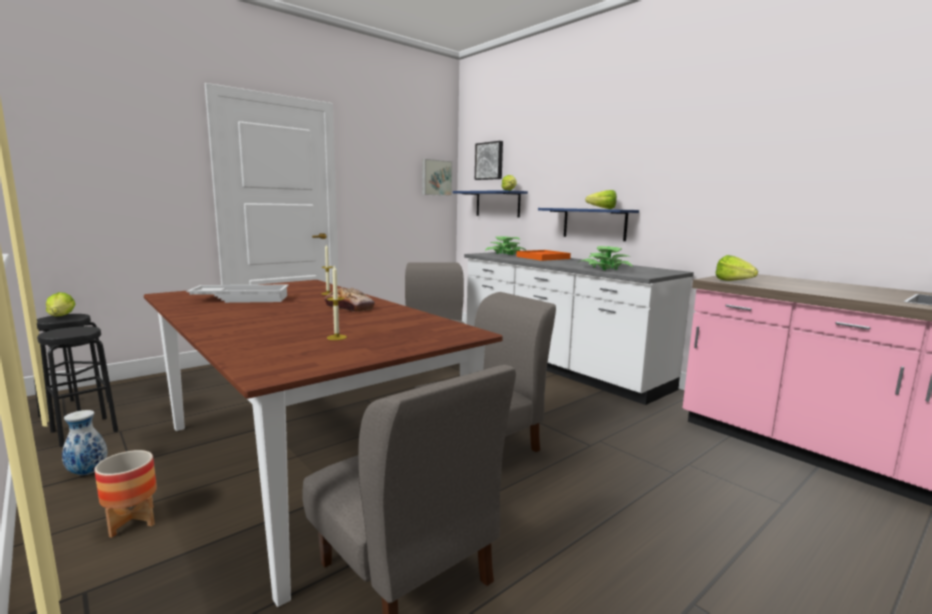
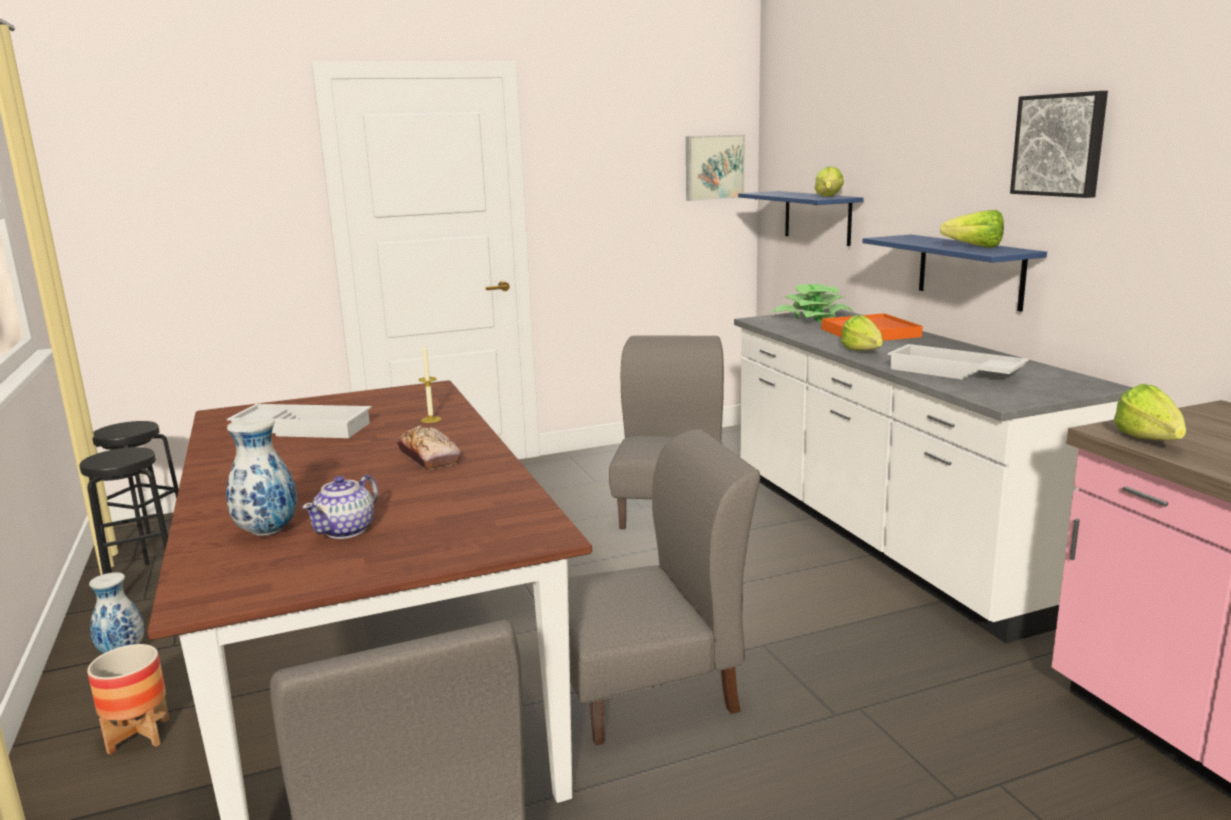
camera: 20 degrees right, 5 degrees up
lettuce [46,292,75,317] -> lettuce moved to [841,315,883,351]
candle [327,265,347,340] -> teapot [302,475,378,539]
picture [475,141,503,180] -> picture moved to [1010,91,1108,198]
potted plant [579,246,633,270] -> white tray [888,344,1029,379]
none -> vase [226,417,297,536]

